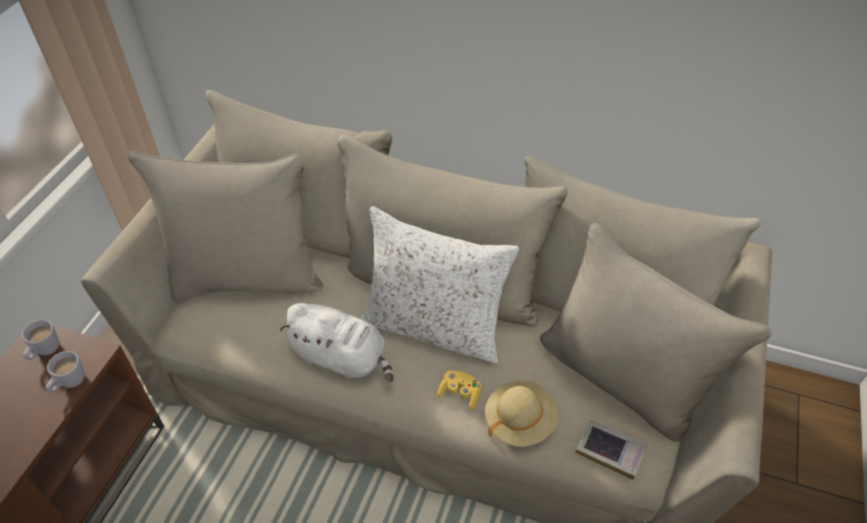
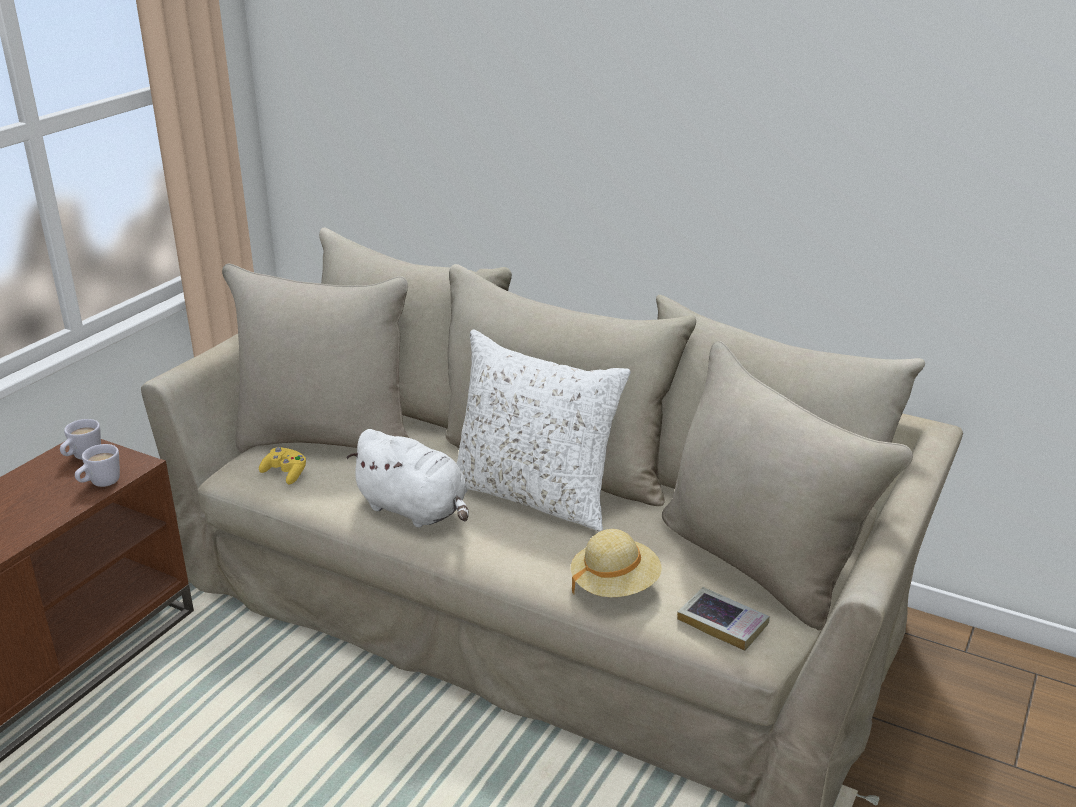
camera: 10 degrees right, 20 degrees down
yellow game controller [437,371,481,410] -> yellow game controller moved to [259,447,306,484]

